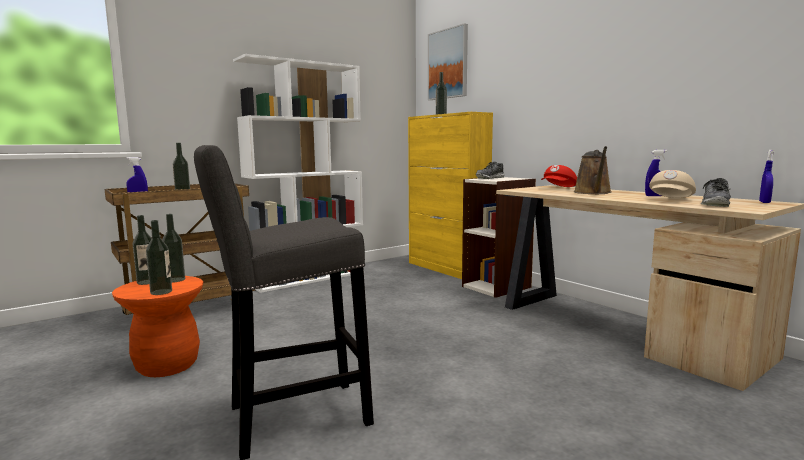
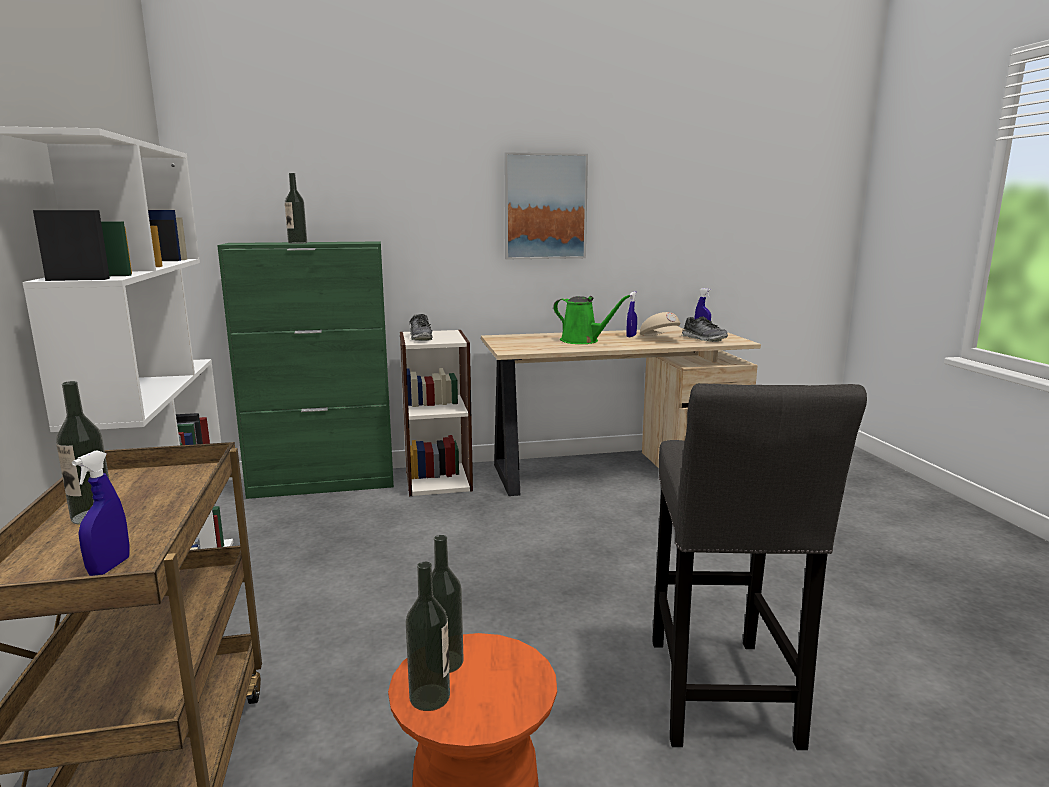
camera: 65 degrees left, 5 degrees up
bottle [146,220,172,295] -> none
yellow cabinet [408,112,493,279] -> green cabinet [217,241,394,499]
picture [428,23,468,100] -> picture moved to [504,152,588,259]
red cap [541,165,577,187] -> none
brown watering can [574,146,611,194] -> green watering can [553,295,630,344]

